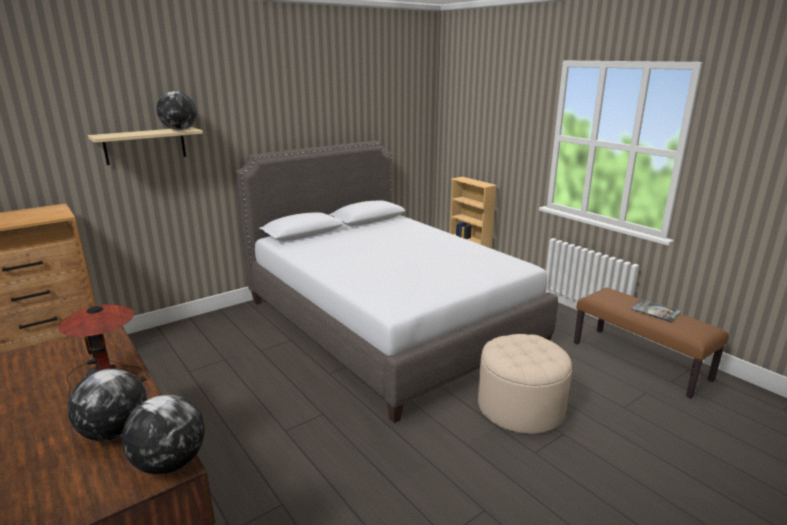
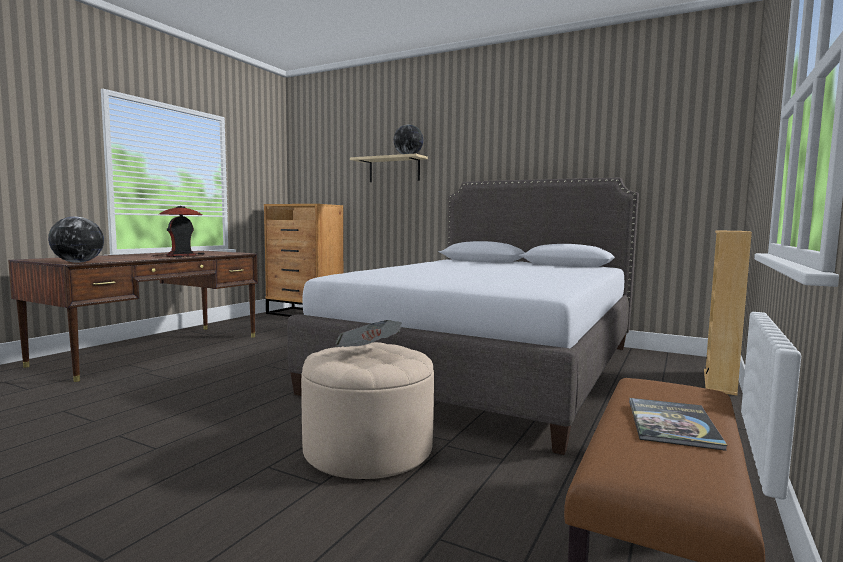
camera: 65 degrees right, 15 degrees down
globe [67,368,147,441] -> none
none -> newspaper [336,320,402,347]

